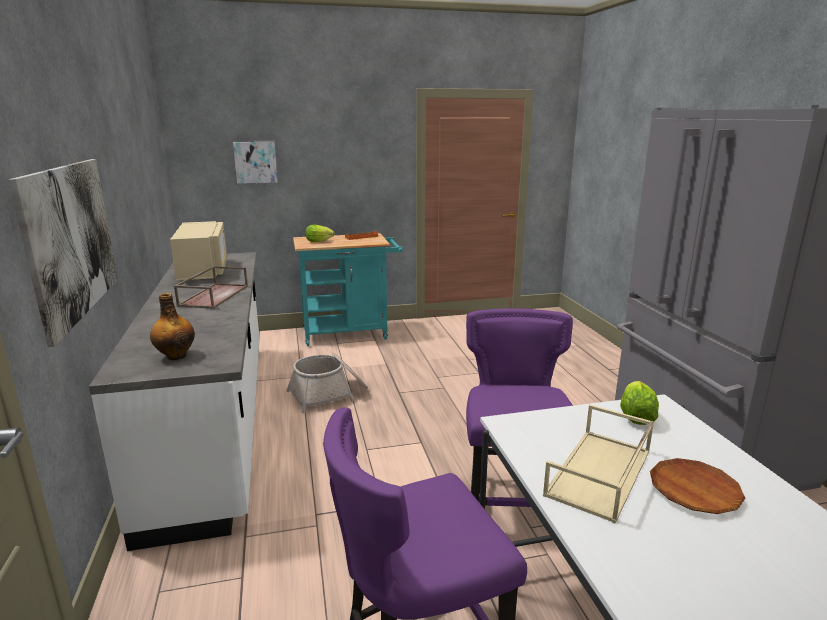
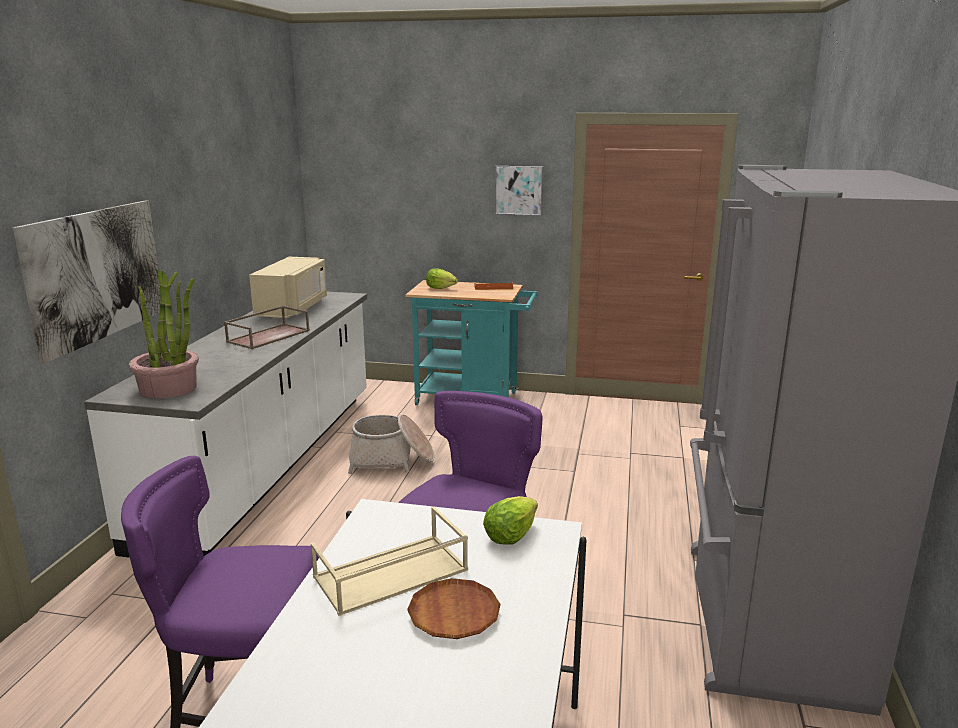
camera: 25 degrees right, 0 degrees up
bottle [150,293,195,360] -> potted plant [129,269,199,399]
picture [232,141,279,184] -> picture moved to [495,166,543,216]

